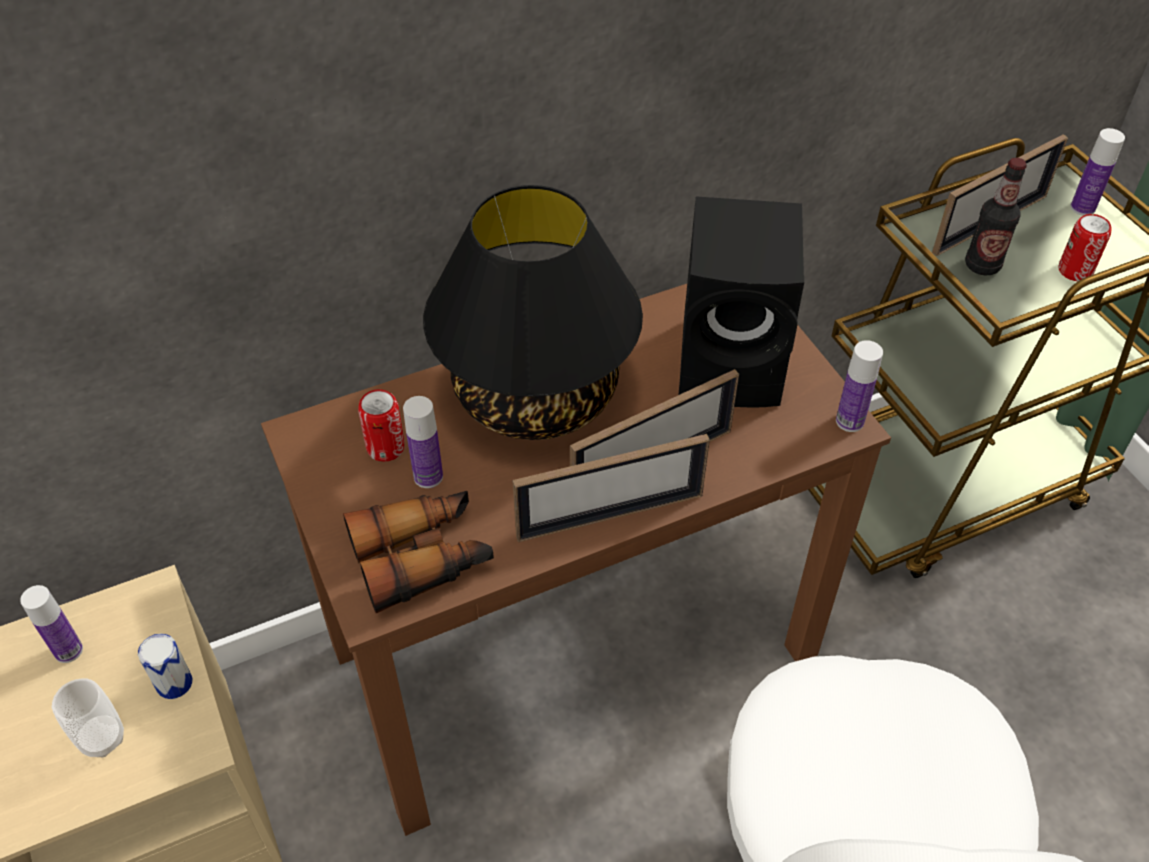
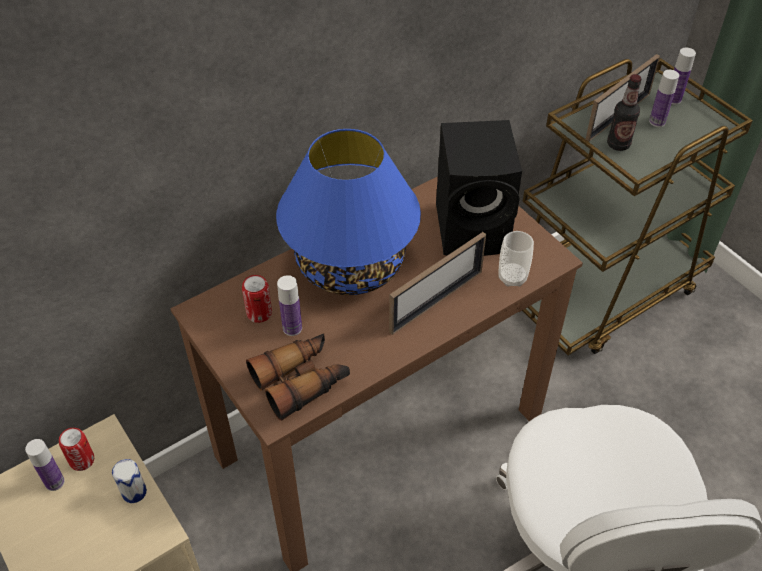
camera: 10 degrees left, 0 degrees up
cup [52,678,124,758] -> cup moved to [498,231,534,287]
black table lamp [423,185,643,440] -> blue table lamp [276,129,421,295]
picture frame [512,434,710,542] -> none
bottle [836,340,883,432] -> bottle moved to [649,70,679,127]
can [1058,214,1112,281] -> can moved to [59,428,94,471]

